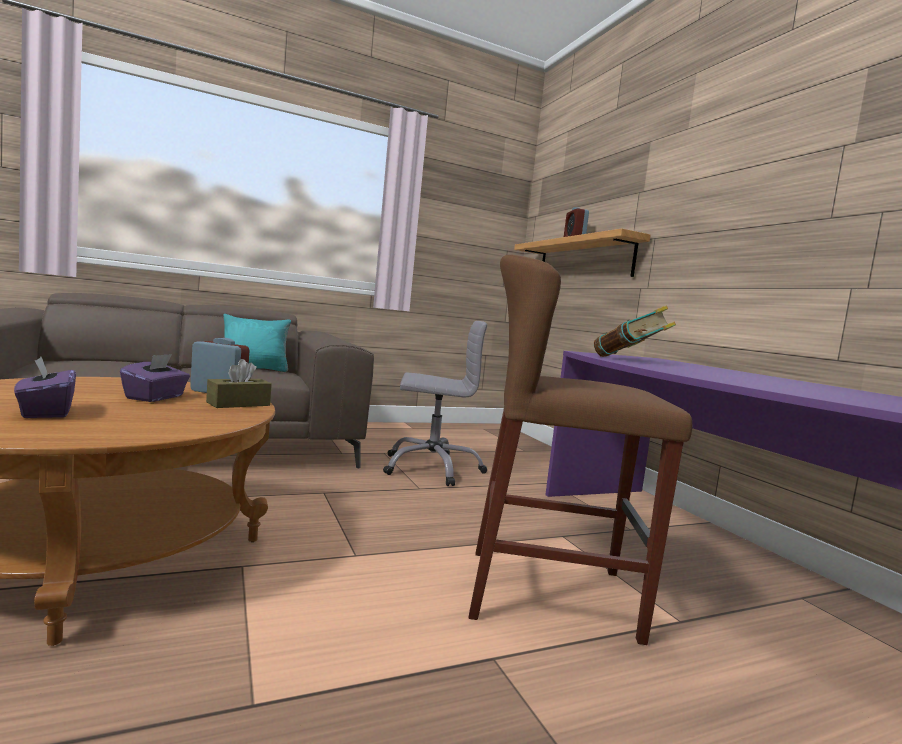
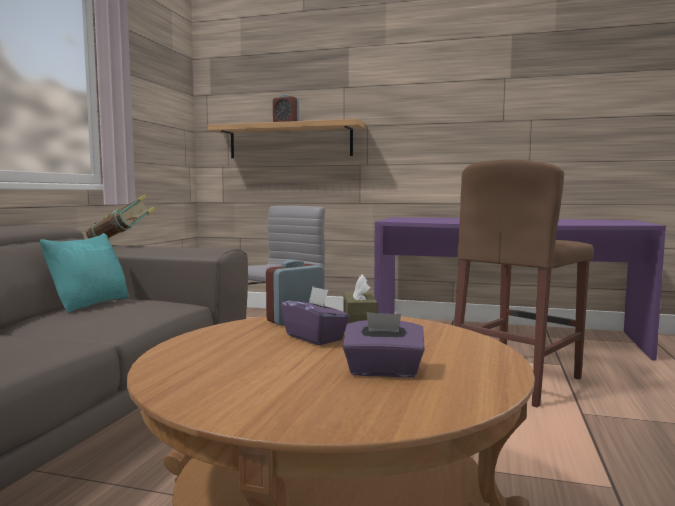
camera: 50 degrees left, 0 degrees up
book [594,306,676,357] -> book moved to [86,194,155,240]

